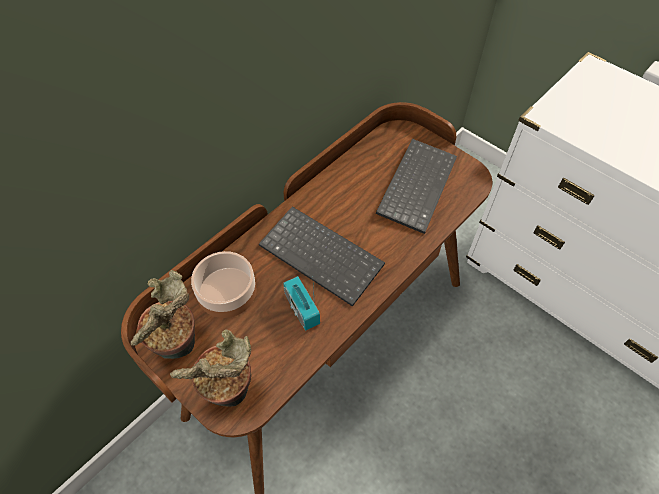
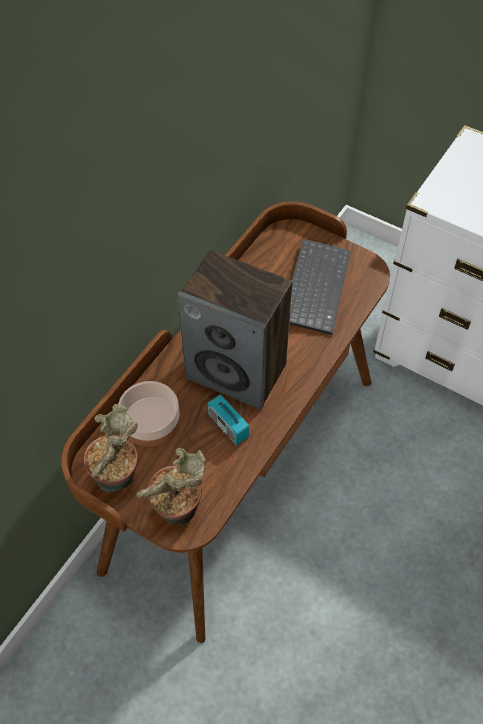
camera: 10 degrees left, 0 degrees up
keyboard [259,207,385,307] -> speaker [177,250,292,410]

